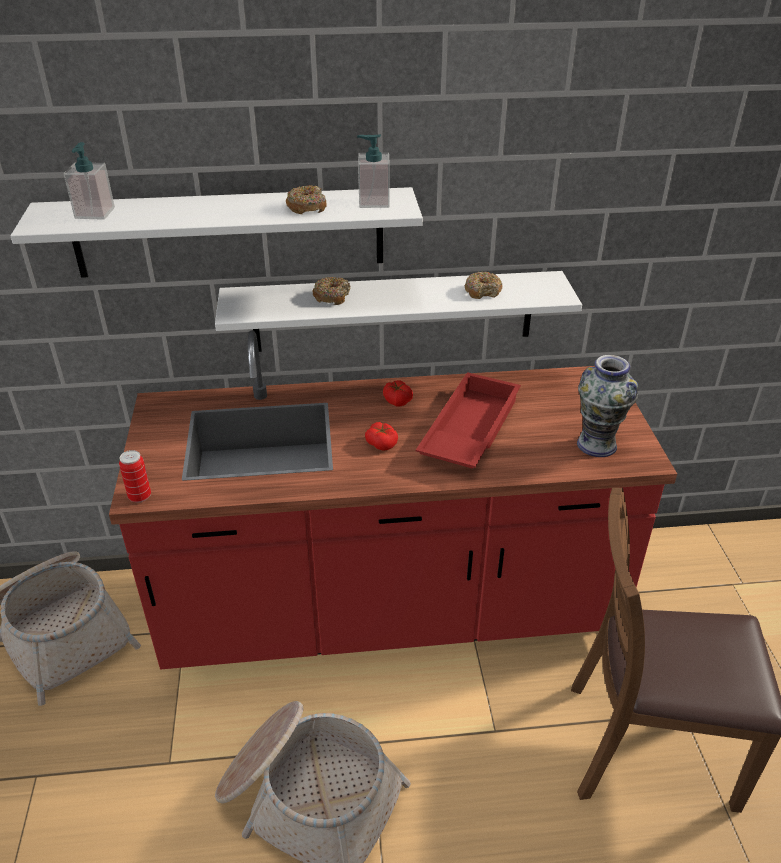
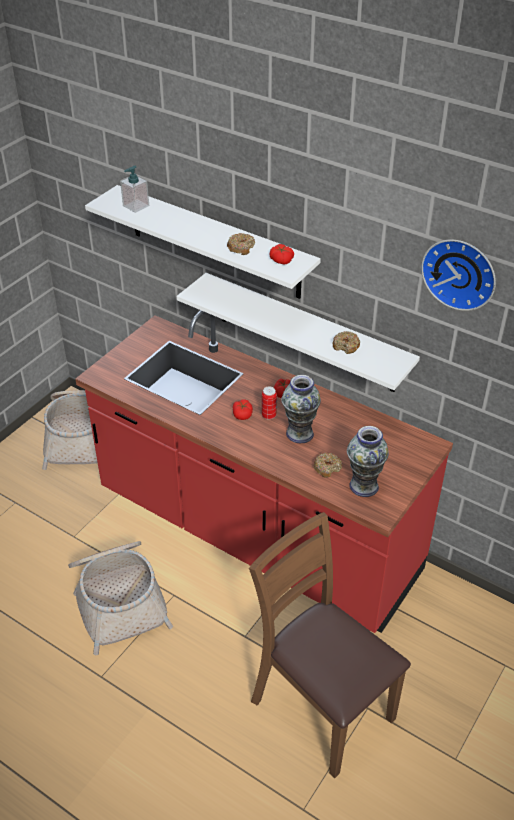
camera: 40 degrees right, 5 degrees up
can [119,450,151,503] -> can moved to [262,386,277,419]
donut [312,277,351,305] -> donut moved to [314,453,342,478]
soap dispenser [357,134,390,208] -> tomato [269,244,294,264]
red tray [416,372,521,469] -> vase [281,375,321,443]
none -> wall clock [421,239,496,311]

